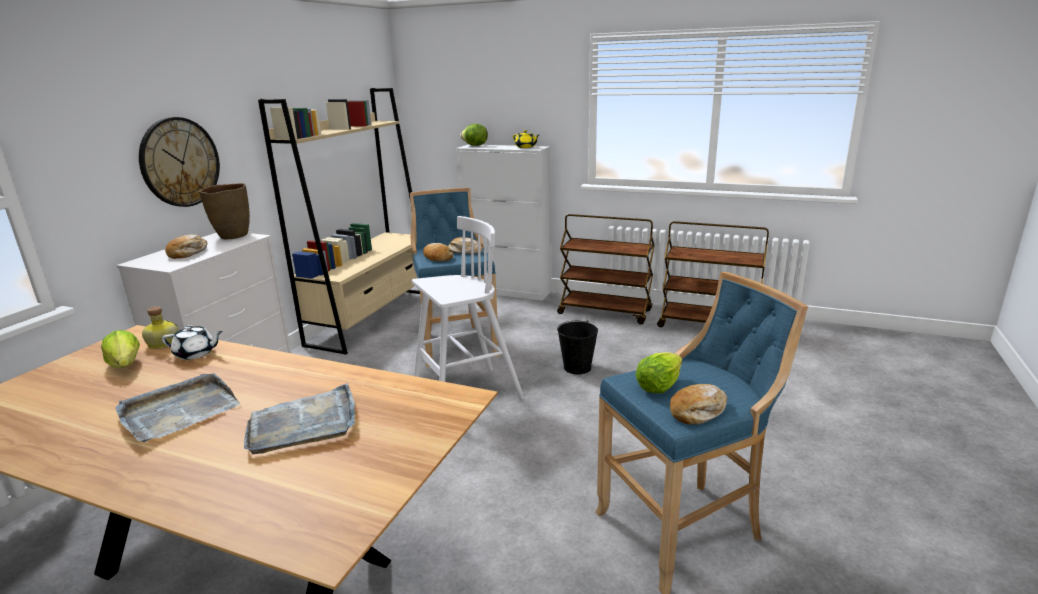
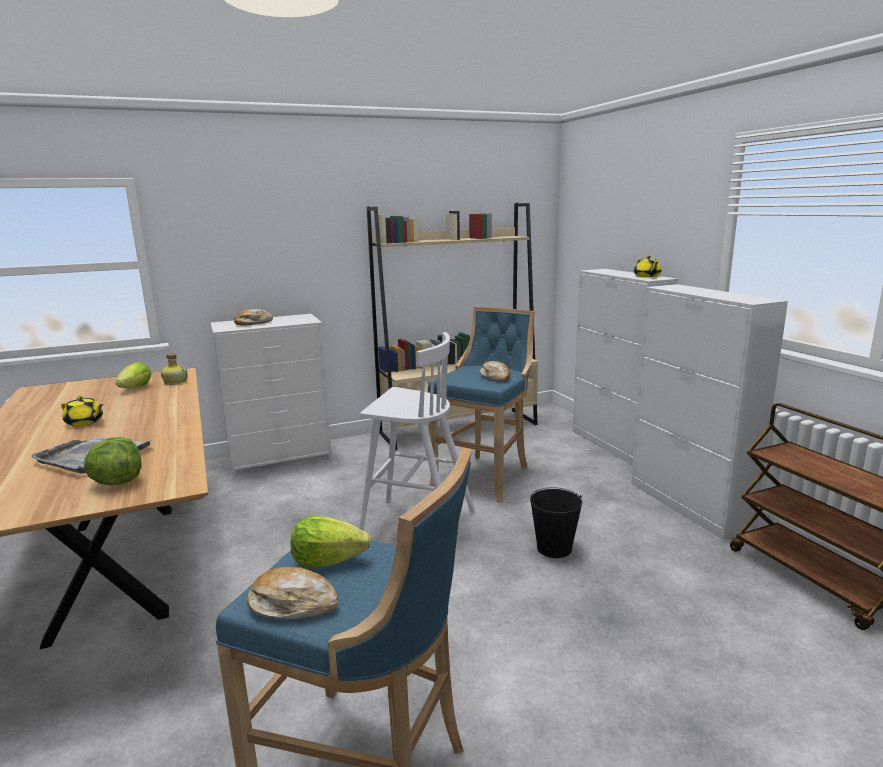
camera: 45 degrees right, 5 degrees down
grey tray [115,374,241,443] -> yellow teapot [61,396,104,427]
wall clock [139,117,220,207] -> none
white teapot [162,325,223,360] -> none
brown vase [199,183,250,239] -> none
bread [423,243,453,261] -> none
lettuce [460,124,488,146] -> lettuce moved to [84,437,142,485]
brown cart [557,214,655,324] -> white cabinet [631,284,788,540]

